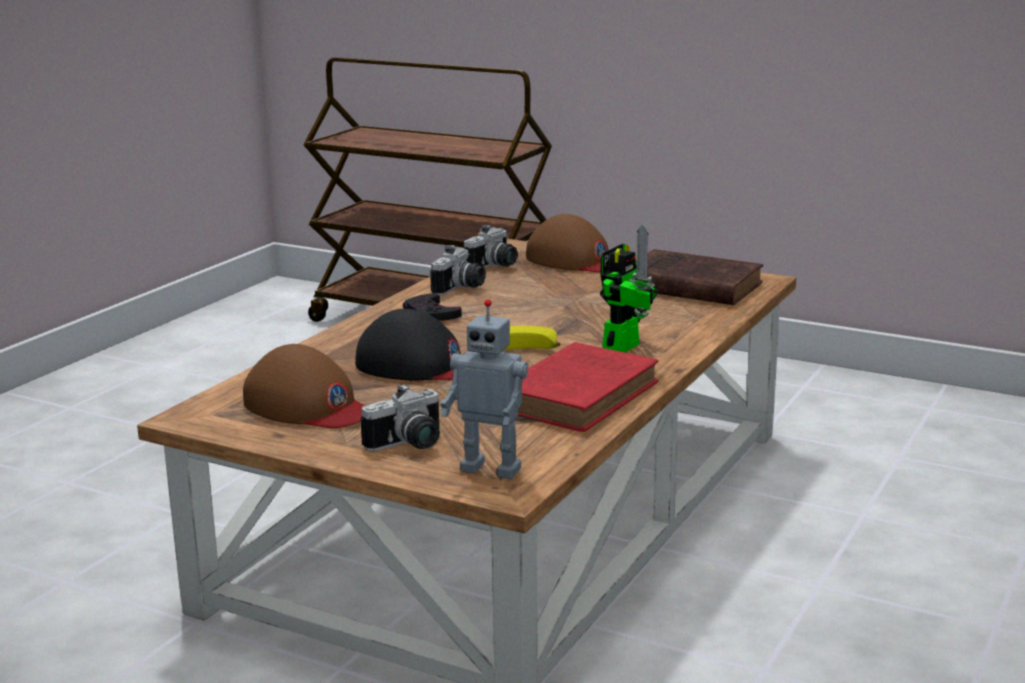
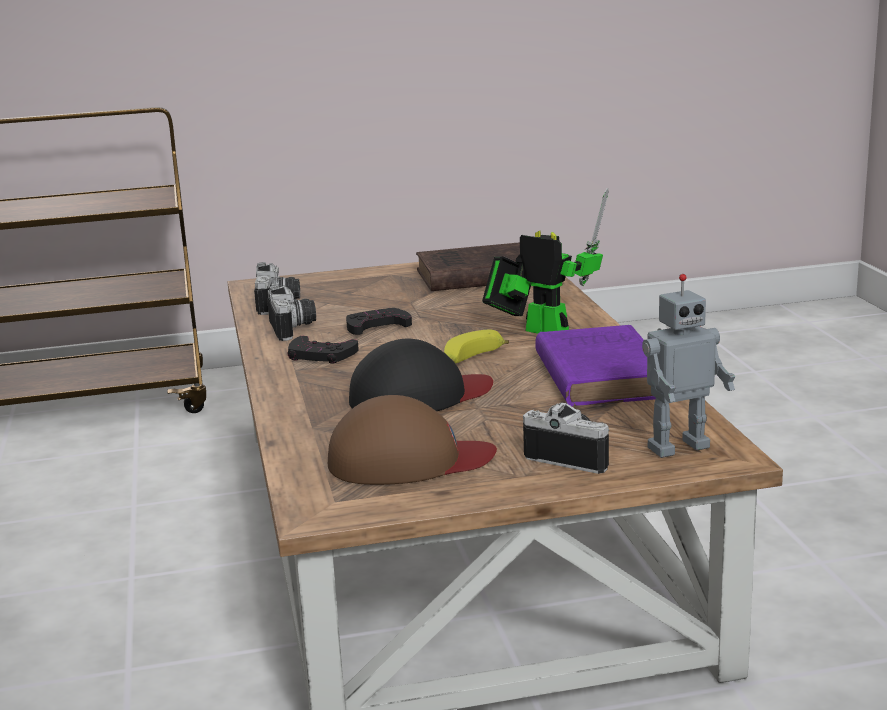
camera: 40 degrees left, 0 degrees up
camera [360,384,440,452] -> camera turned 75 degrees counterclockwise [523,402,609,474]
red book [518,342,659,432] -> purple book [535,325,656,406]
brown cap [526,214,609,272] -> none
toy robot [600,224,659,352] -> toy robot turned 45 degrees counterclockwise [482,188,609,334]
none -> black game controller [346,308,412,335]

